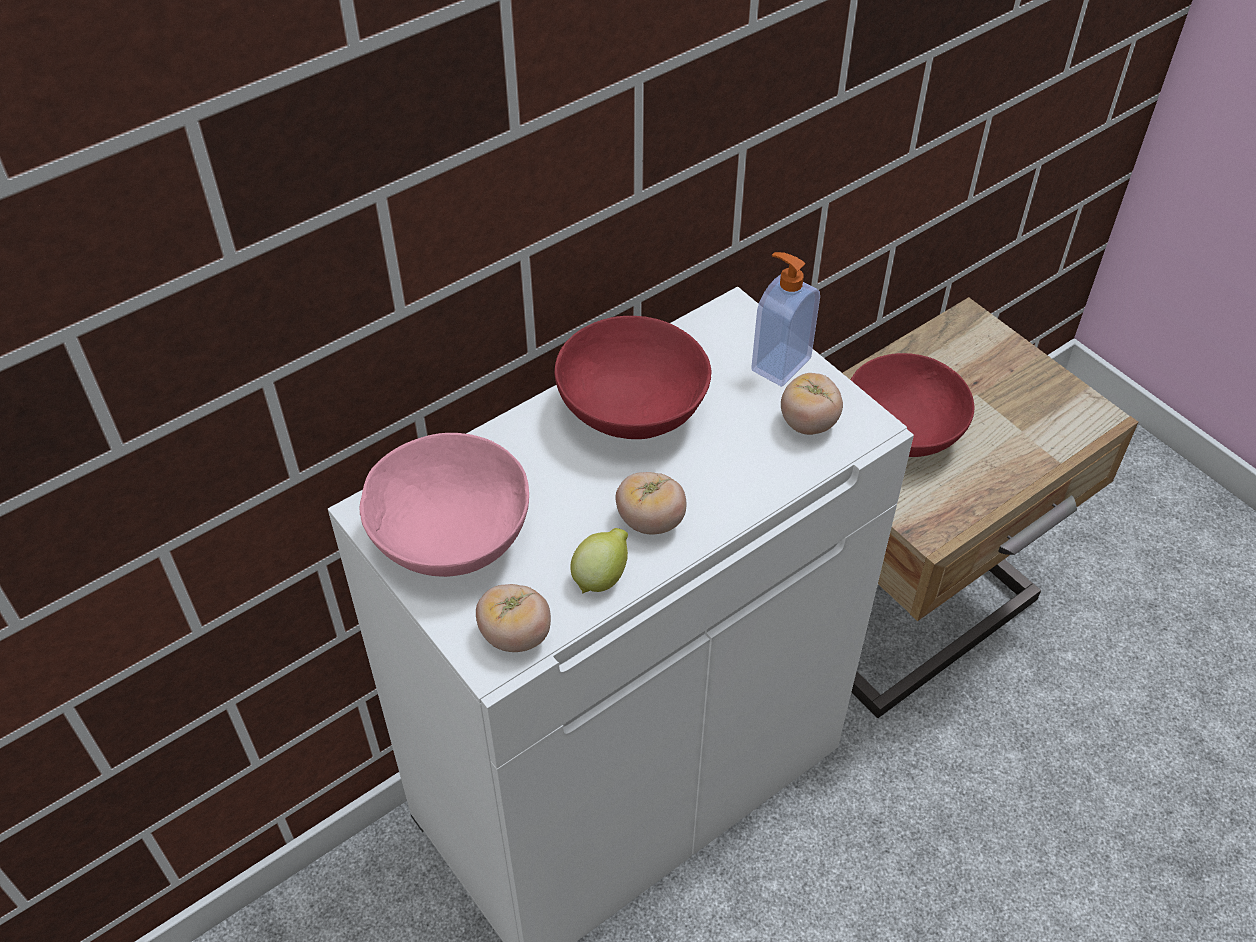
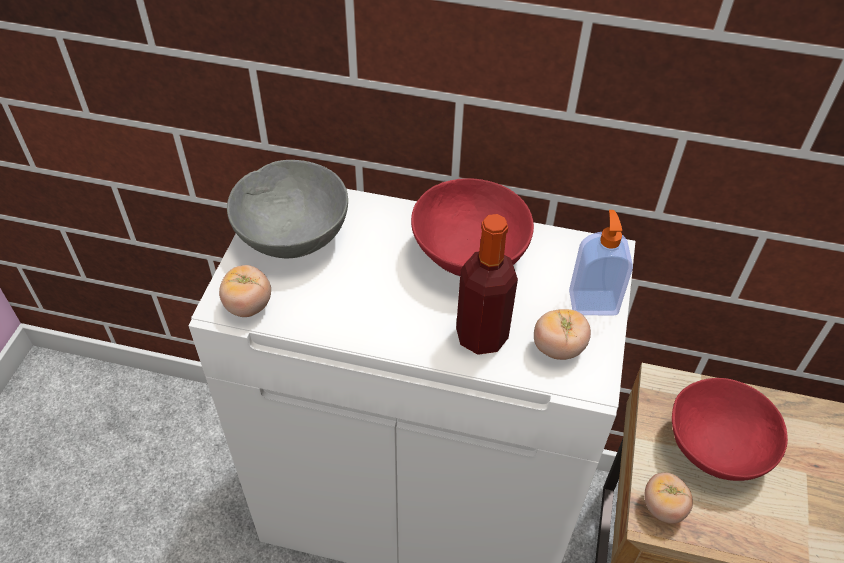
camera: 50 degrees right, 0 degrees up
pink bowl [360,433,529,577] -> grey bowl [227,160,348,258]
lemon [570,528,628,593] -> none
tomato [615,472,686,534] -> tomato moved to [644,473,693,524]
none -> bottle [456,214,518,355]

